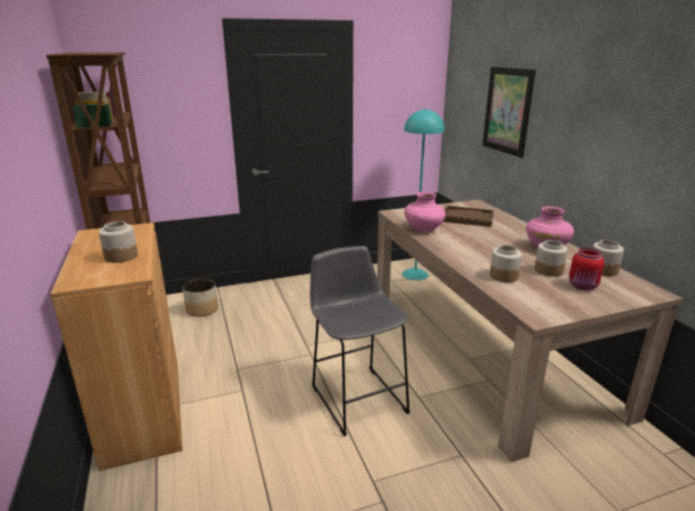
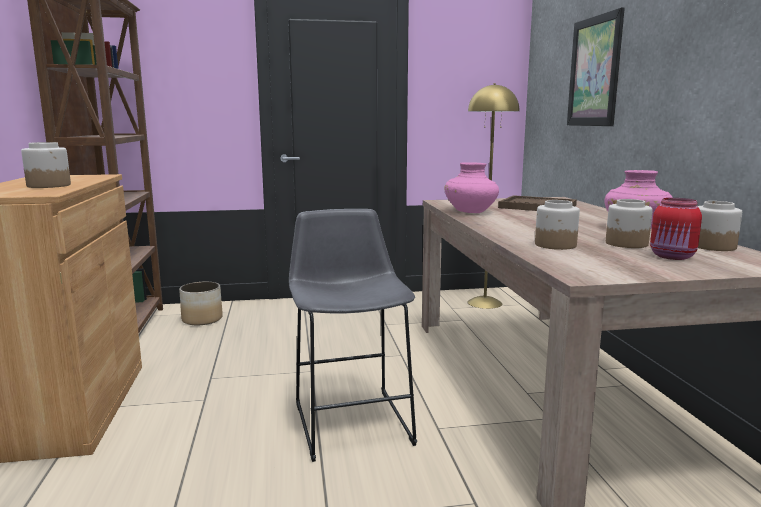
camera: 10 degrees right, 10 degrees down
turquoise floor lamp [402,109,445,280] -> yellow floor lamp [467,83,519,309]

